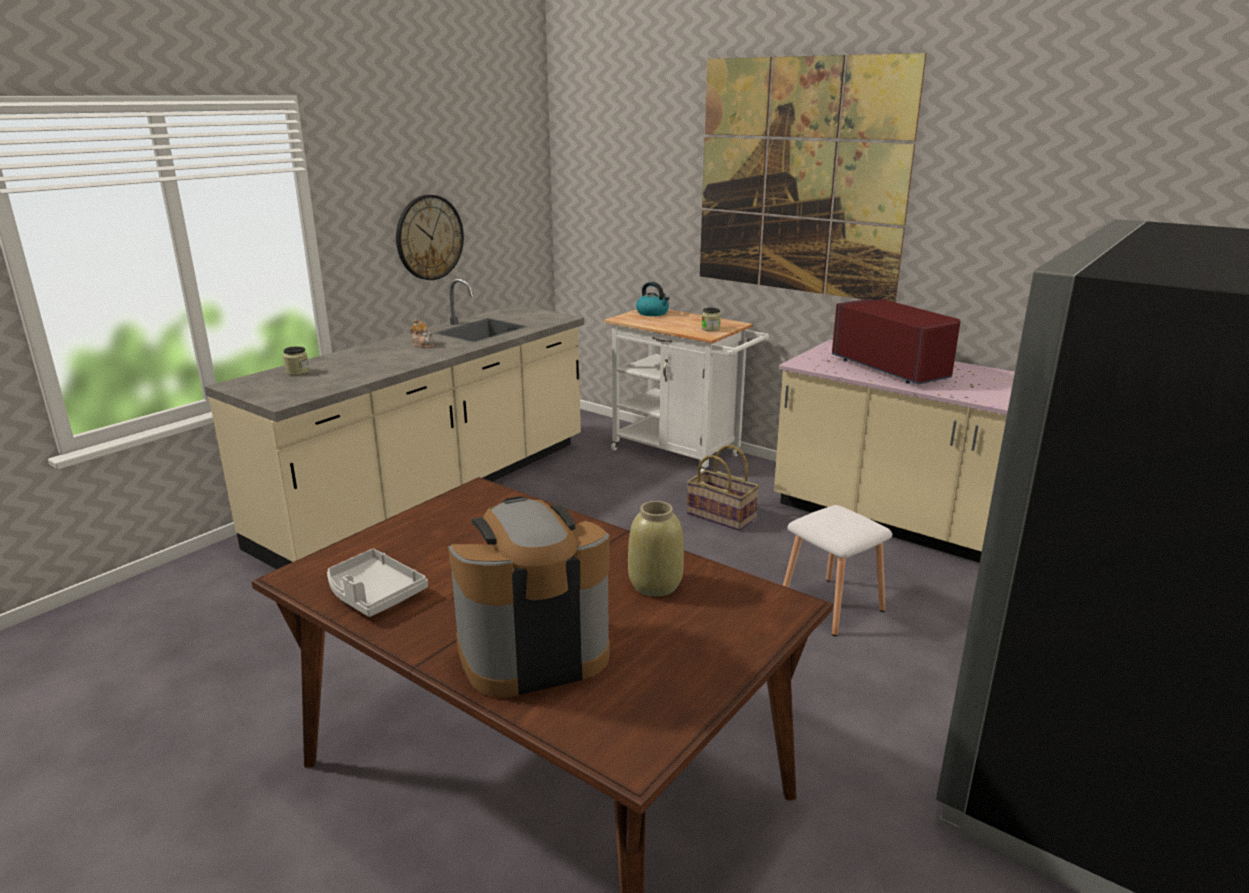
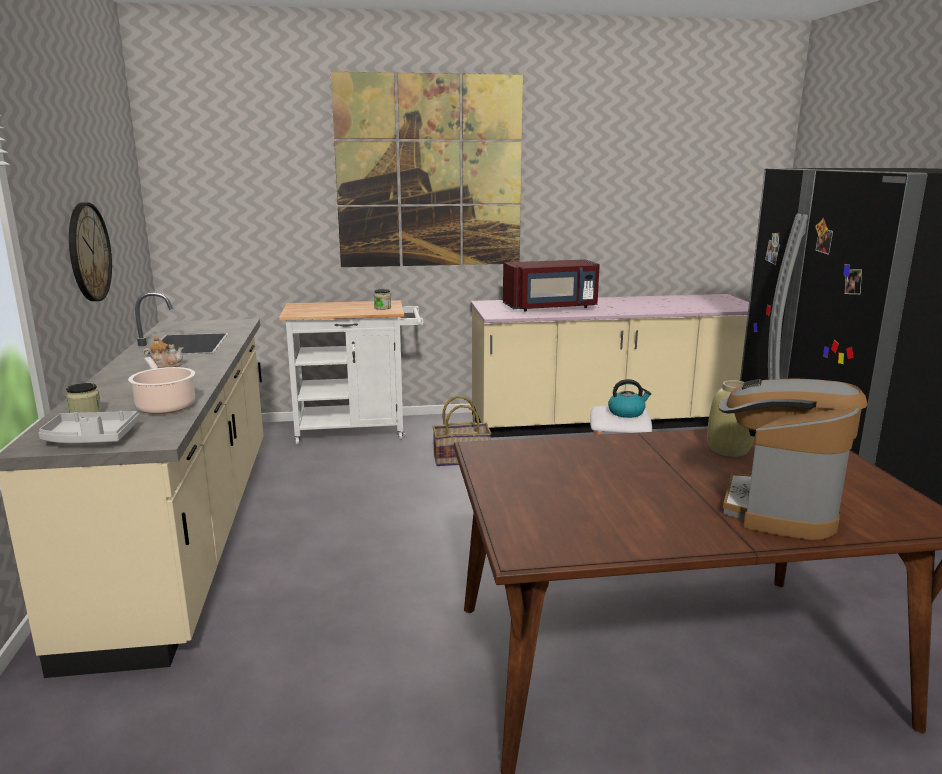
camera: 45 degrees left, 5 degrees down
grey tray [327,549,428,617] -> grey tray moved to [38,411,139,443]
kettle [636,282,670,316] -> kettle moved to [608,379,651,418]
red microwave [832,299,960,385] -> red microwave turned 150 degrees clockwise [503,259,600,311]
none -> cooking pot [128,357,195,414]

